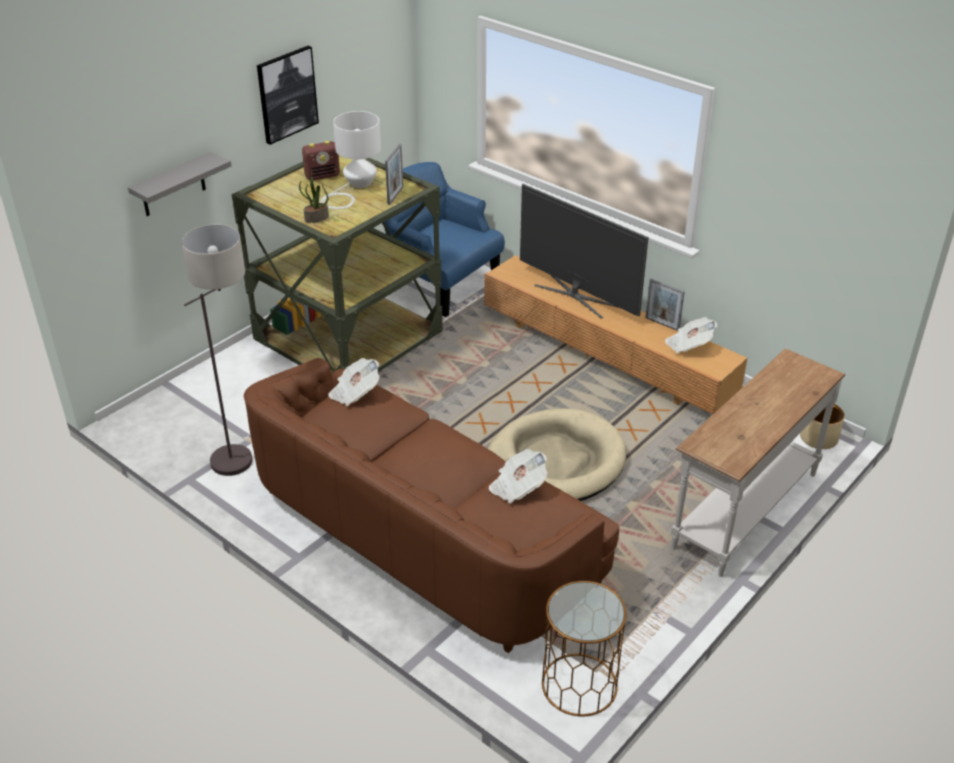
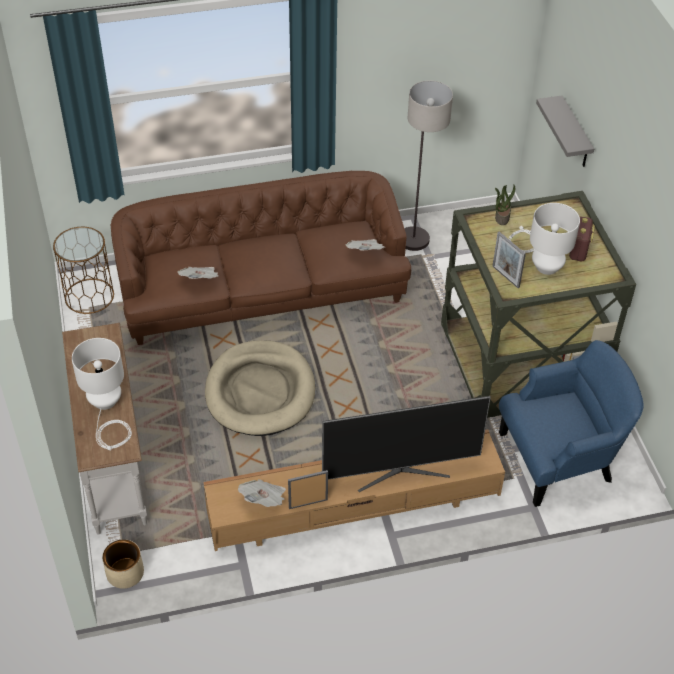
camera: 125 degrees right, 10 degrees up
picture [257,46,319,145] -> none
none -> white table lamp [72,338,132,451]

